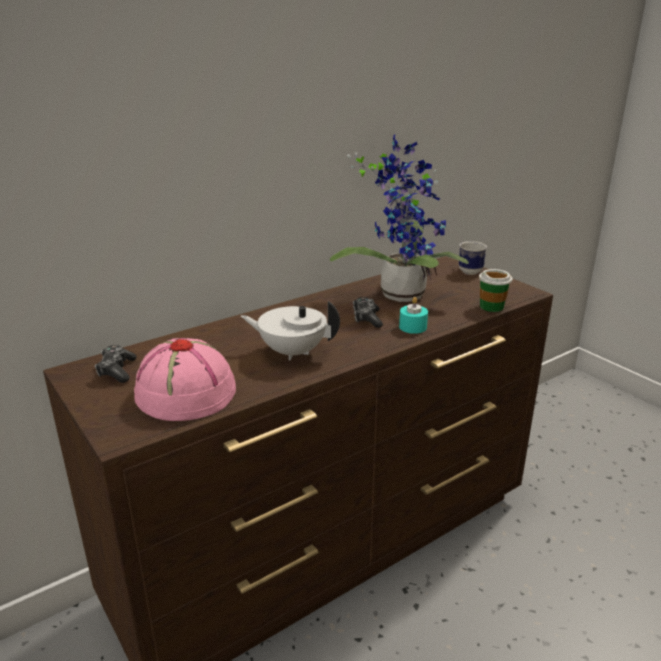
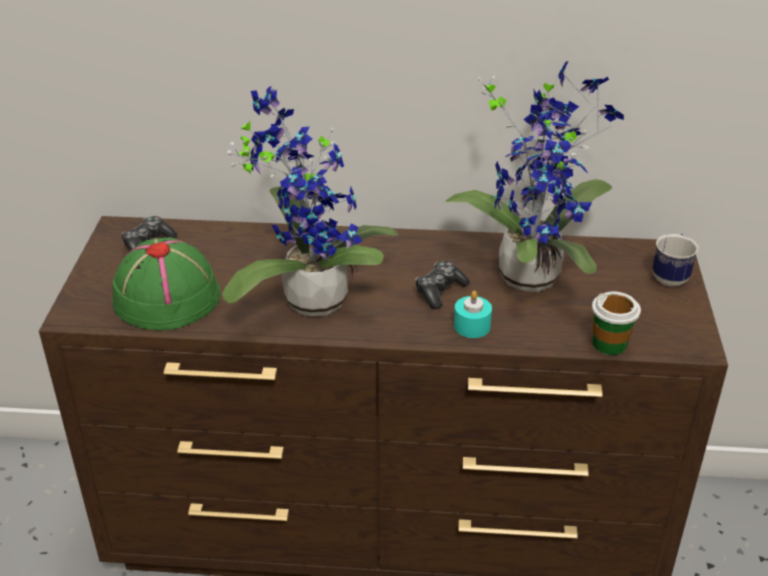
camera: 40 degrees right, 10 degrees up
pink hat [134,338,236,421] -> green hat [112,237,220,330]
white teapot [241,301,340,360] -> potted plant [222,86,398,317]

